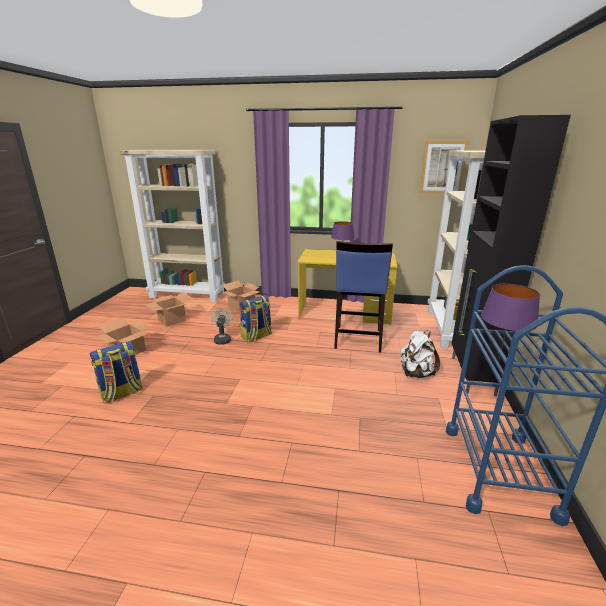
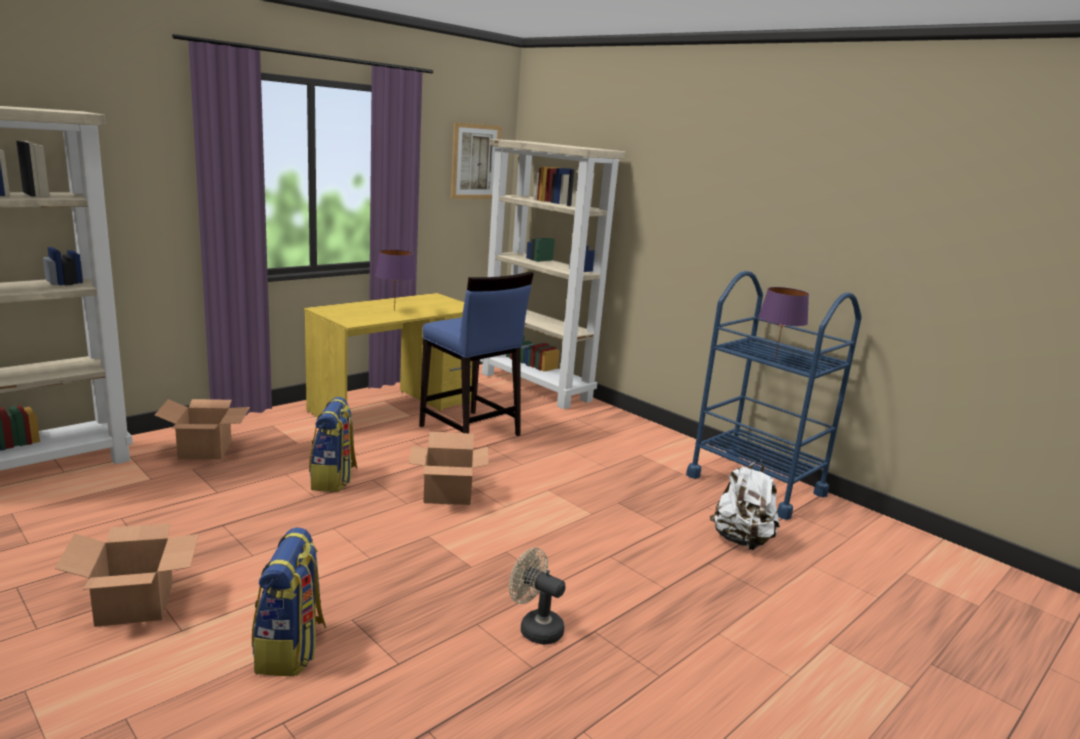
camera: 55 degrees left, 5 degrees down
cardboard box [145,292,192,327] -> cardboard box moved to [409,432,489,505]
beige fan [211,308,233,345] -> beige fan moved to [509,548,566,645]
white backpack [400,330,440,378] -> white backpack moved to [710,461,780,550]
black cabinet [452,115,571,396] -> none

